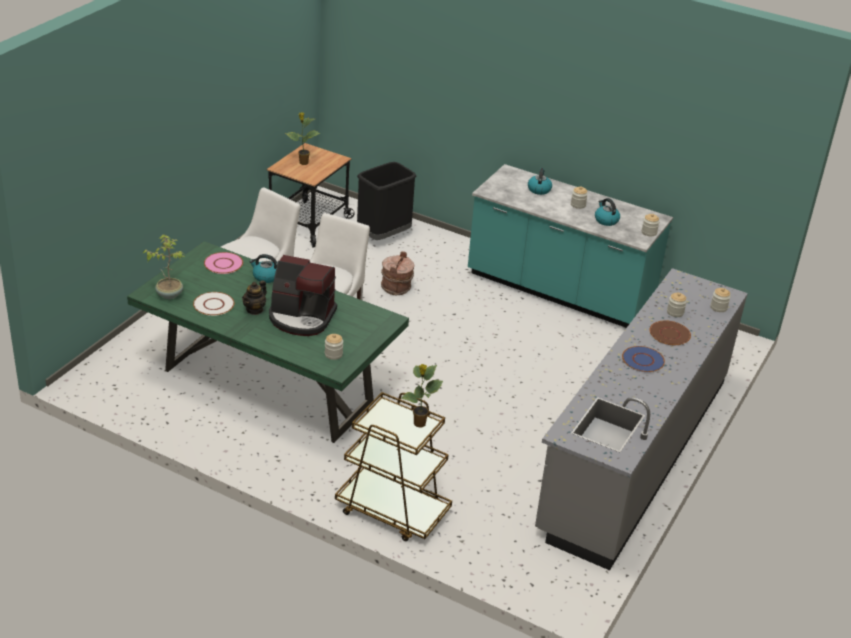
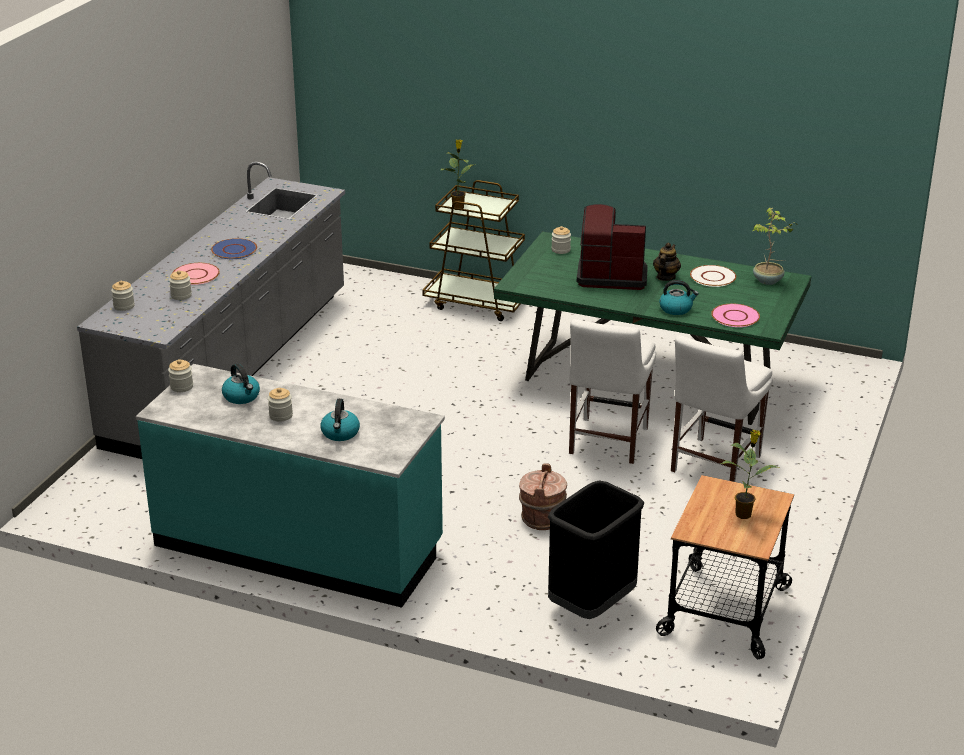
camera: 175 degrees right, 5 degrees down
brown plate [649,320,691,345] -> pink plate [173,263,220,285]

